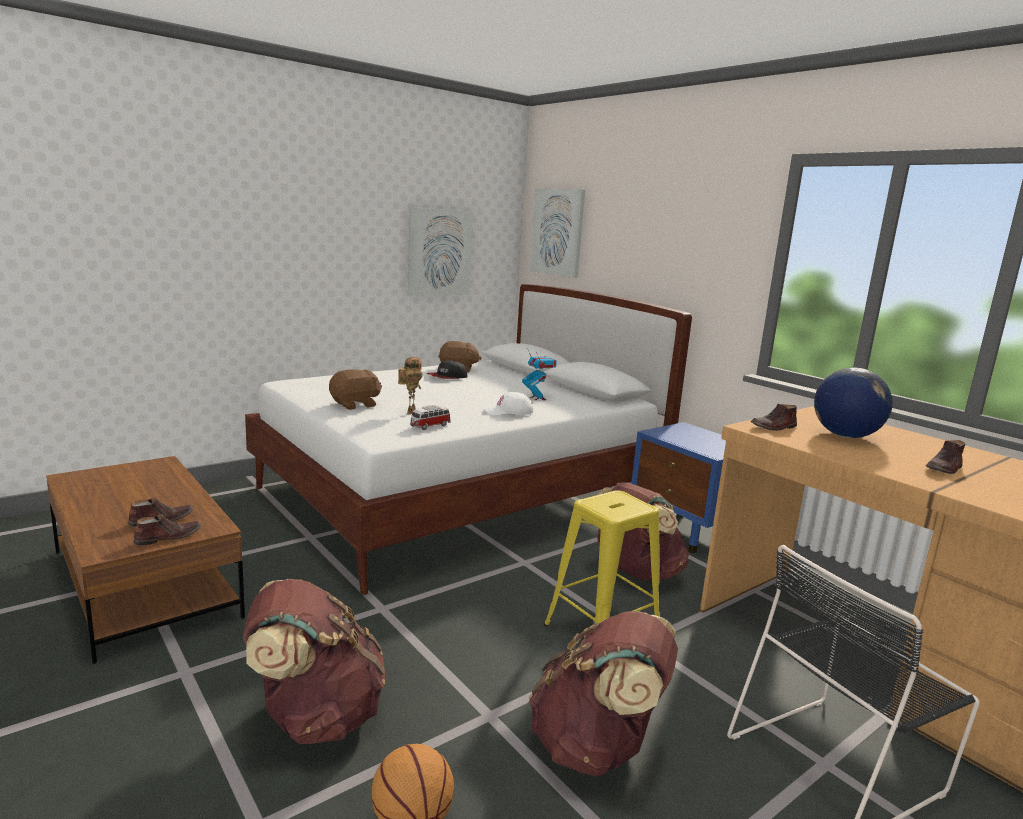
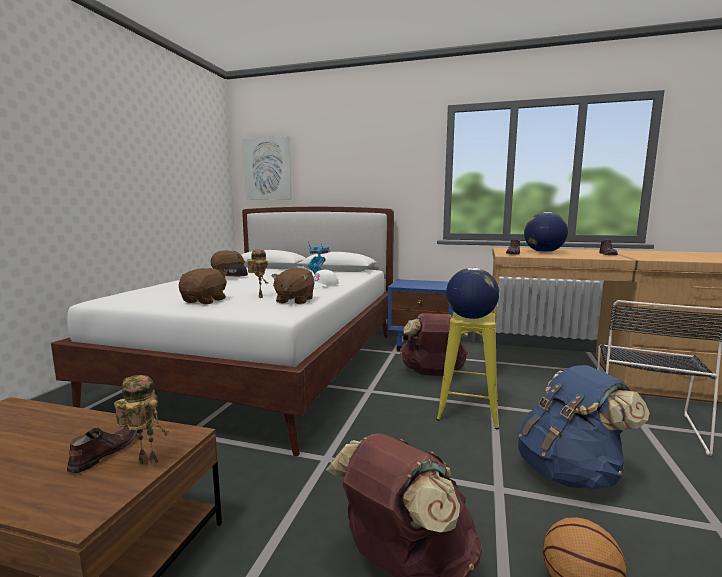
camera: 35 degrees left, 5 degrees down
brown shoe [134,514,201,545] -> toy robot [114,375,169,467]
picture [408,207,473,296] -> none
toy car [410,405,451,430] -> brown plush toy [271,267,315,304]
brown backpack [529,611,678,776] -> blue backpack [517,365,649,490]
none -> globe [446,268,499,319]

